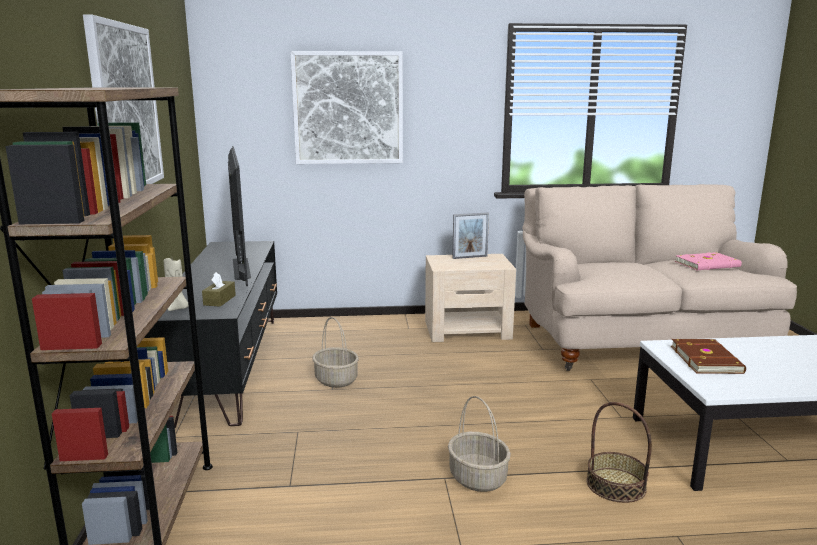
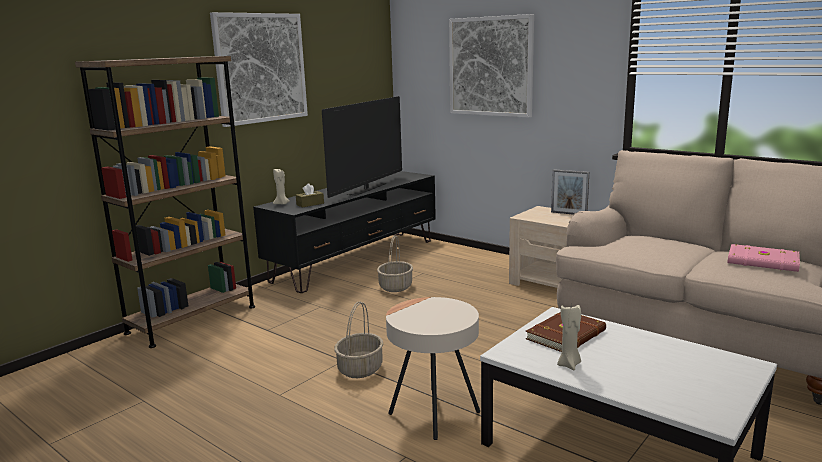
camera: 45 degrees right, 0 degrees up
basket [586,402,652,503] -> beige side table [386,297,480,440]
none -> beige candle [557,305,581,370]

